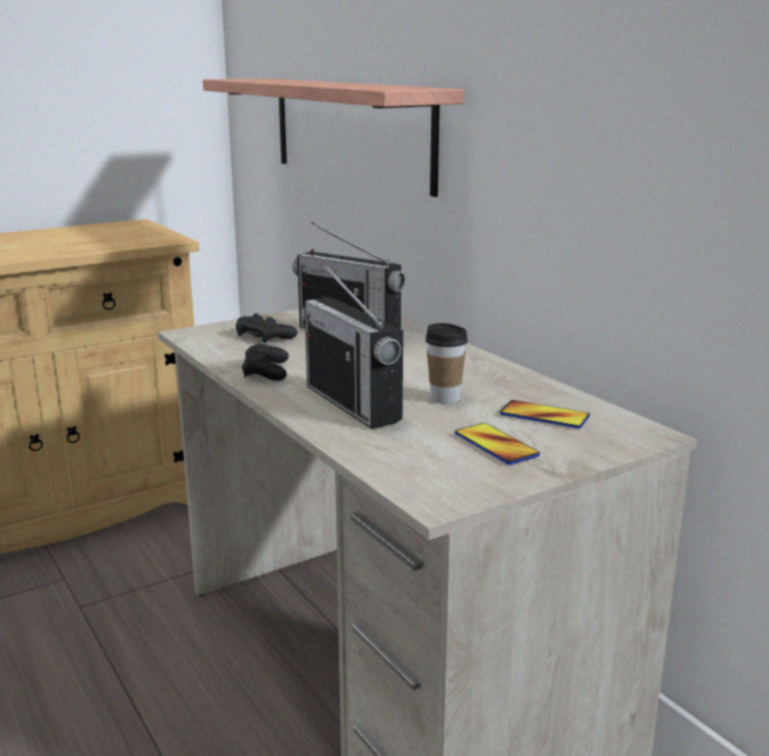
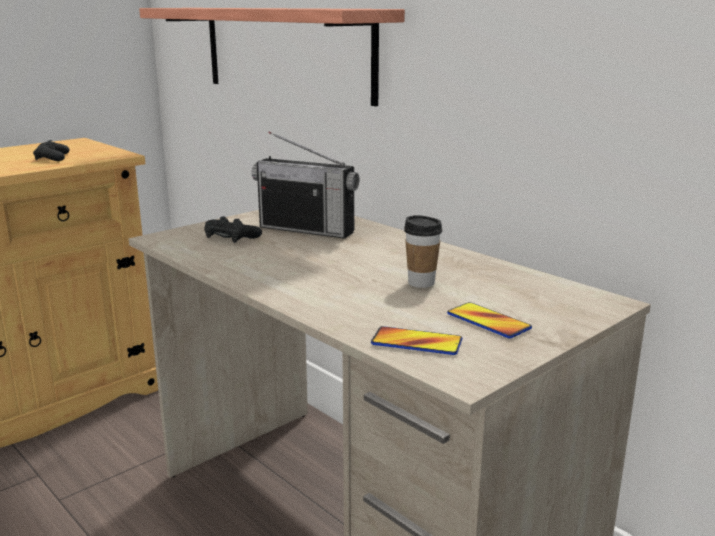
camera: 10 degrees left, 0 degrees up
black game controller [242,344,289,381] -> black game controller moved to [33,140,69,161]
radio [302,262,403,429] -> none
phone [500,400,590,429] -> phone moved to [371,326,462,355]

